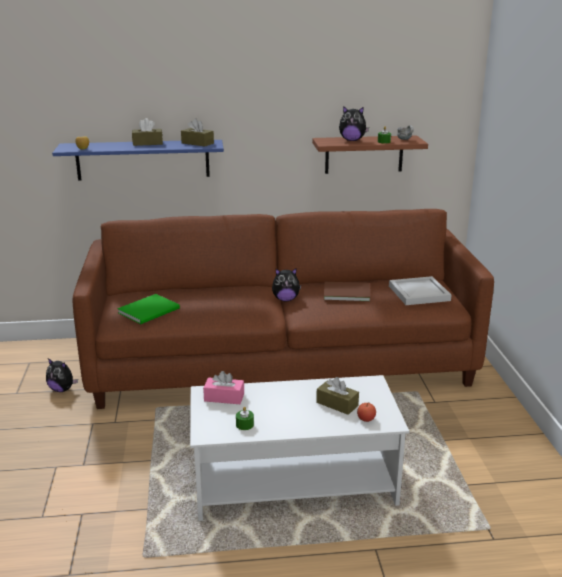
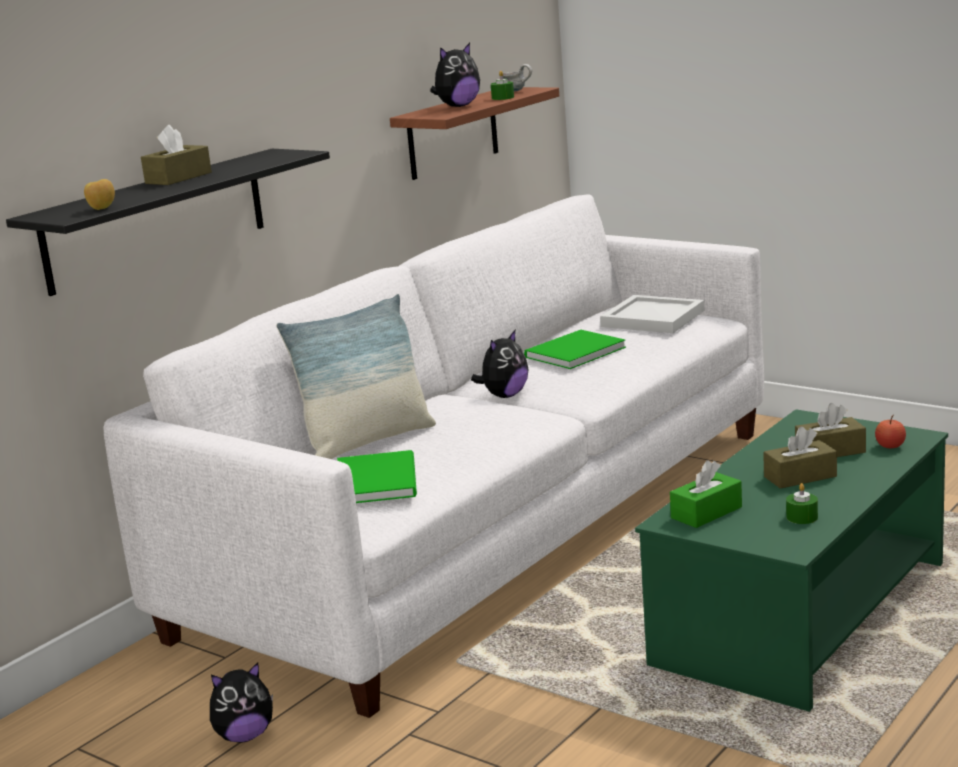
camera: 45 degrees left, 5 degrees down
blue shelf [52,140,224,180] -> black shelf [6,149,330,296]
brown sofa [72,209,494,409] -> white sofa [103,194,764,718]
brown tissue box [181,118,214,147] -> brown tissue box moved to [763,427,837,489]
white coffee table [190,375,409,521] -> green coffee table [635,409,948,712]
pink tissue box [203,371,244,404] -> green tissue box [670,460,742,528]
brown book [324,282,370,302] -> green book [524,330,626,369]
none -> pillow [276,294,436,459]

